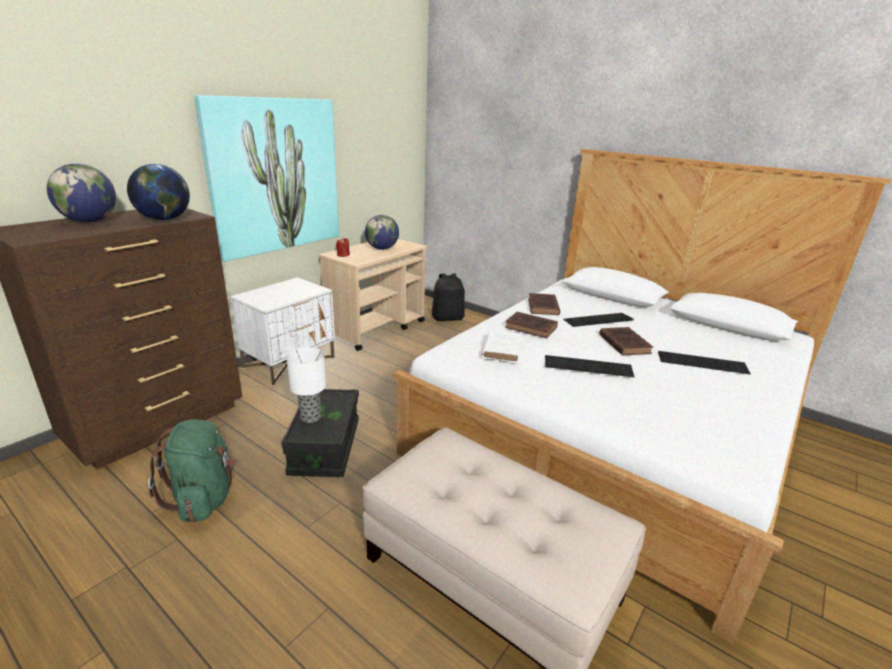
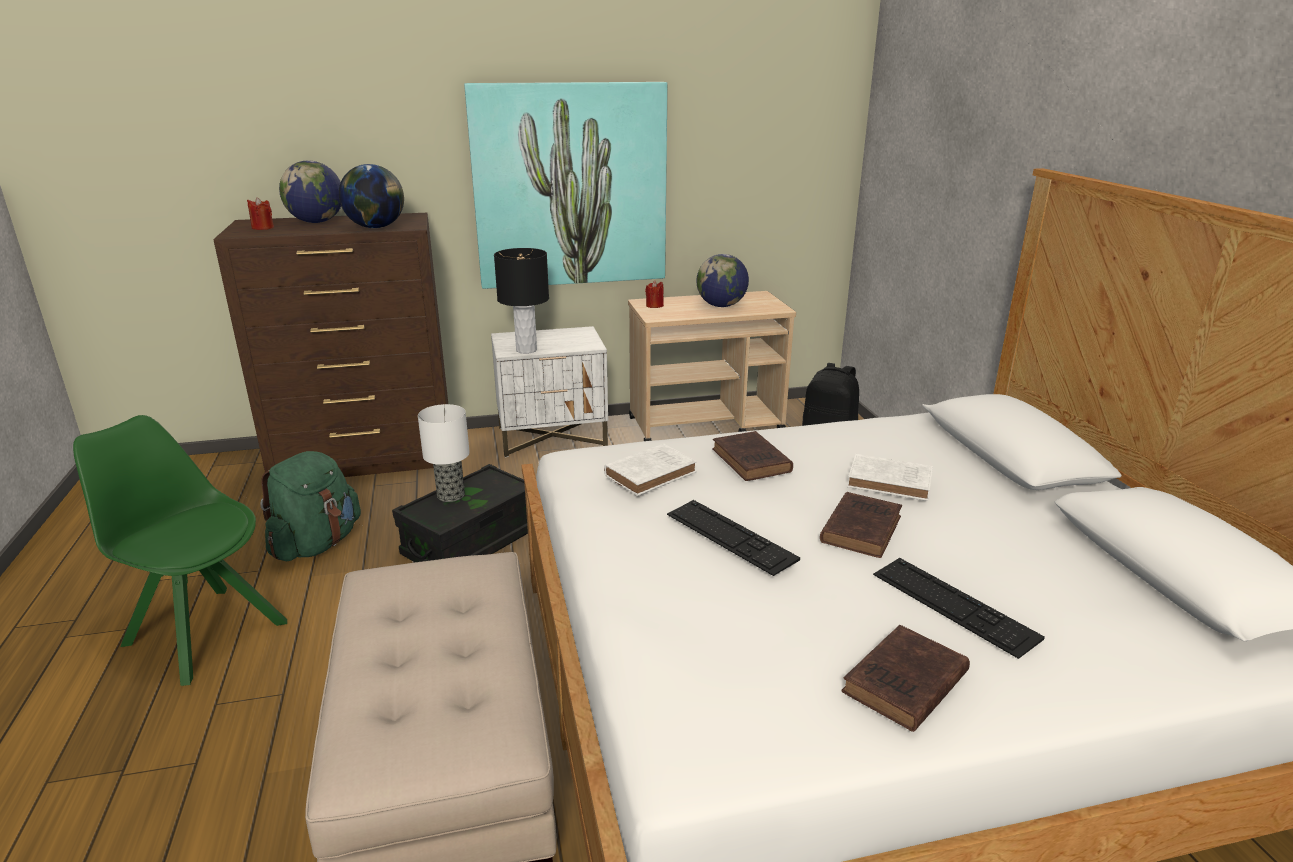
camera: 40 degrees right, 0 degrees up
brown book [528,293,560,315] -> brown book moved to [841,625,970,732]
keyboard [563,313,634,327] -> white book [847,454,933,501]
none -> green chair [73,415,287,686]
none -> red candle [247,197,274,230]
none -> black table lamp [494,248,549,354]

